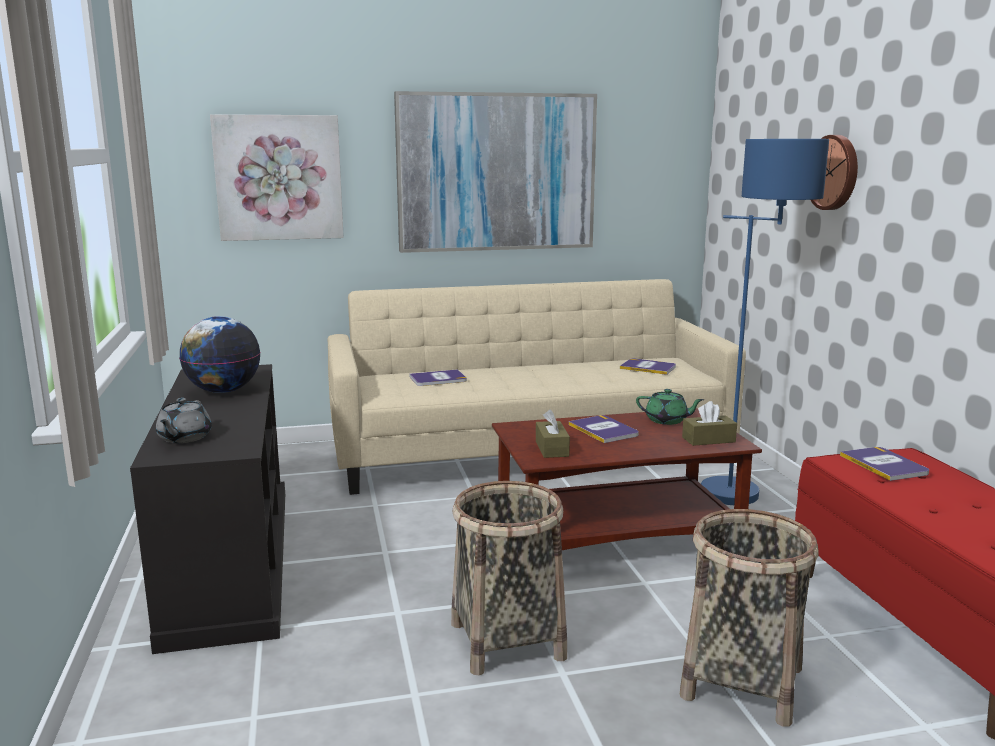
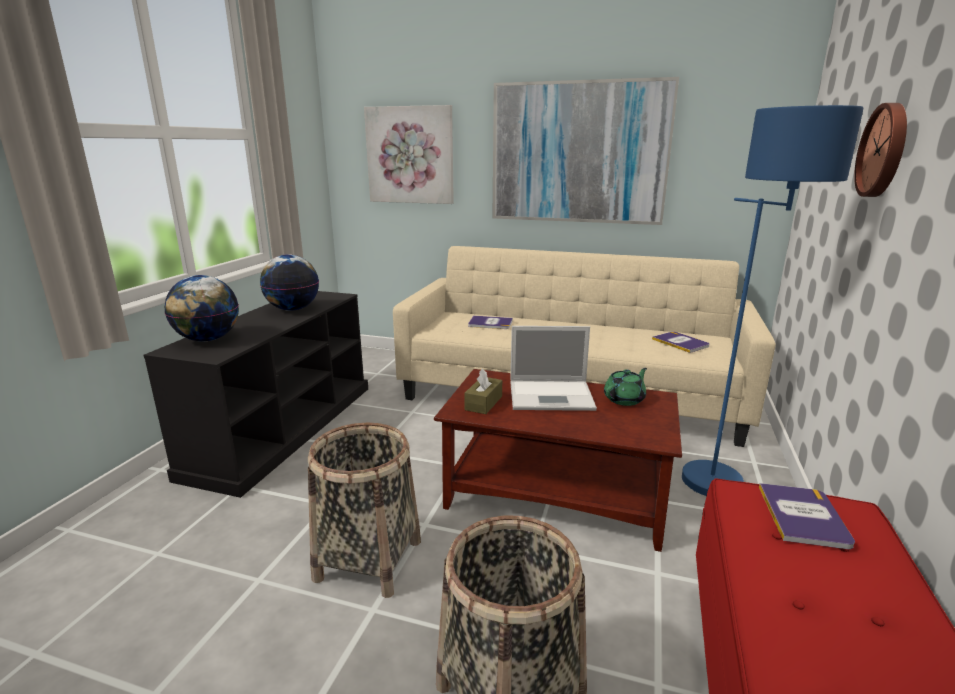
camera: 30 degrees right, 5 degrees up
grey teapot [156,398,212,443] -> globe [165,275,239,342]
book [569,415,639,443] -> laptop [510,326,597,411]
green teapot [636,389,704,425] -> green teapot turned 90 degrees counterclockwise [604,368,647,406]
brown tissue box [682,401,737,446] -> none

